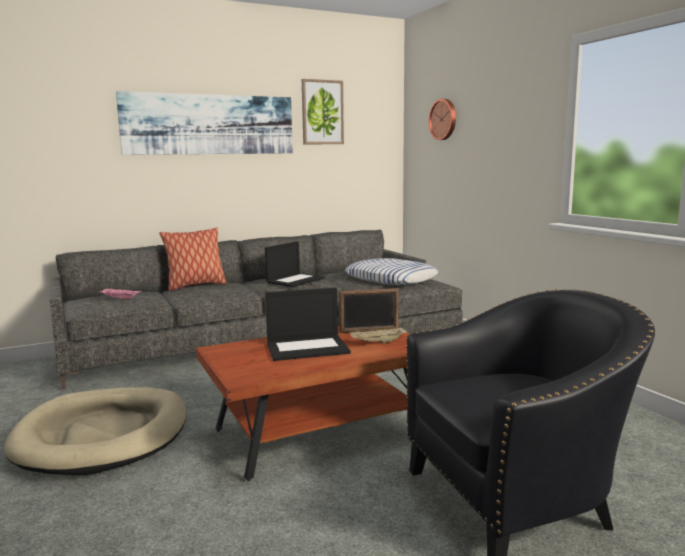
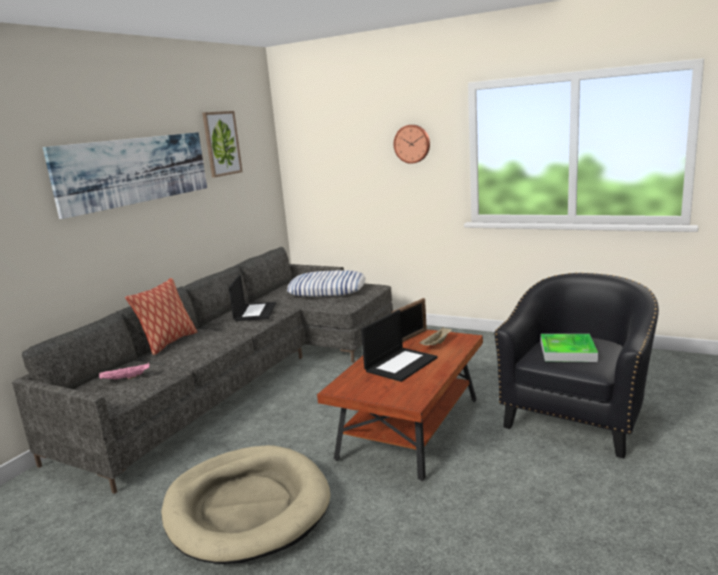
camera: 35 degrees left, 5 degrees up
wall clock [429,99,456,140] -> wall clock moved to [394,125,430,164]
none -> tray [541,334,598,362]

